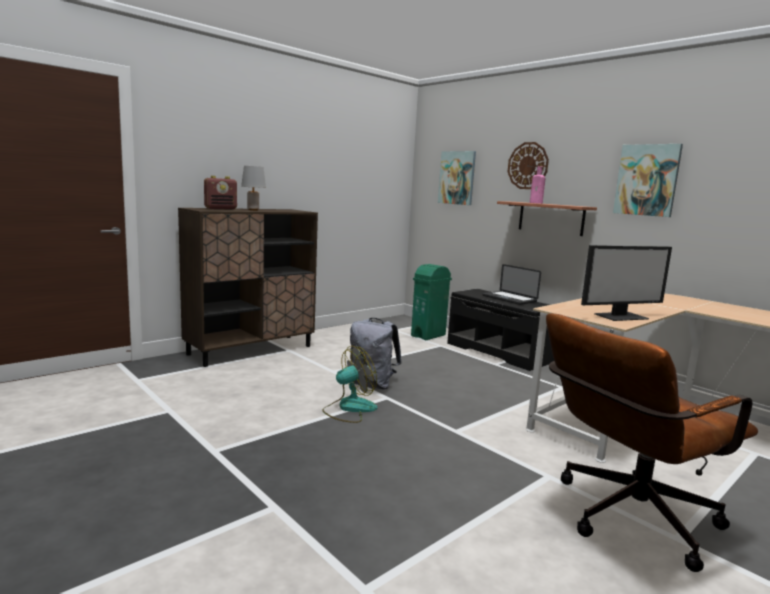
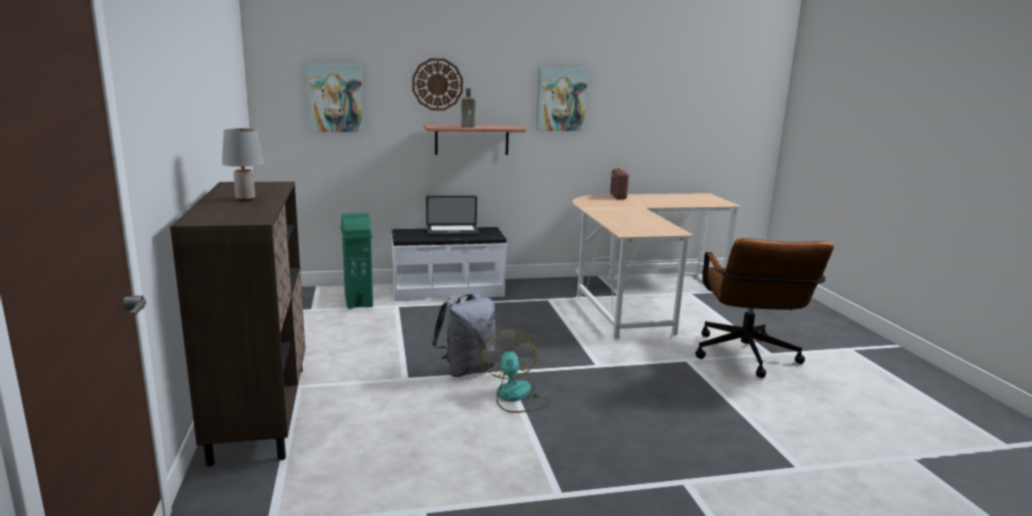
camera: 60 degrees left, 5 degrees up
radio [204,176,237,210] -> radio moved to [610,167,629,199]
black bench [447,289,554,371] -> white bench [391,227,507,301]
pink bottle [530,166,545,204] -> brown bottle [462,88,475,128]
monitor [581,245,672,321] -> none

